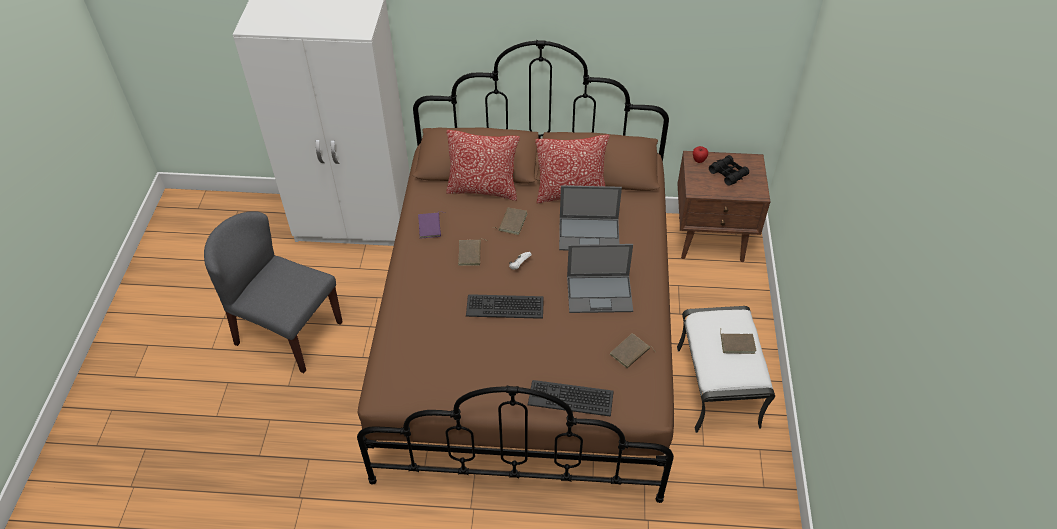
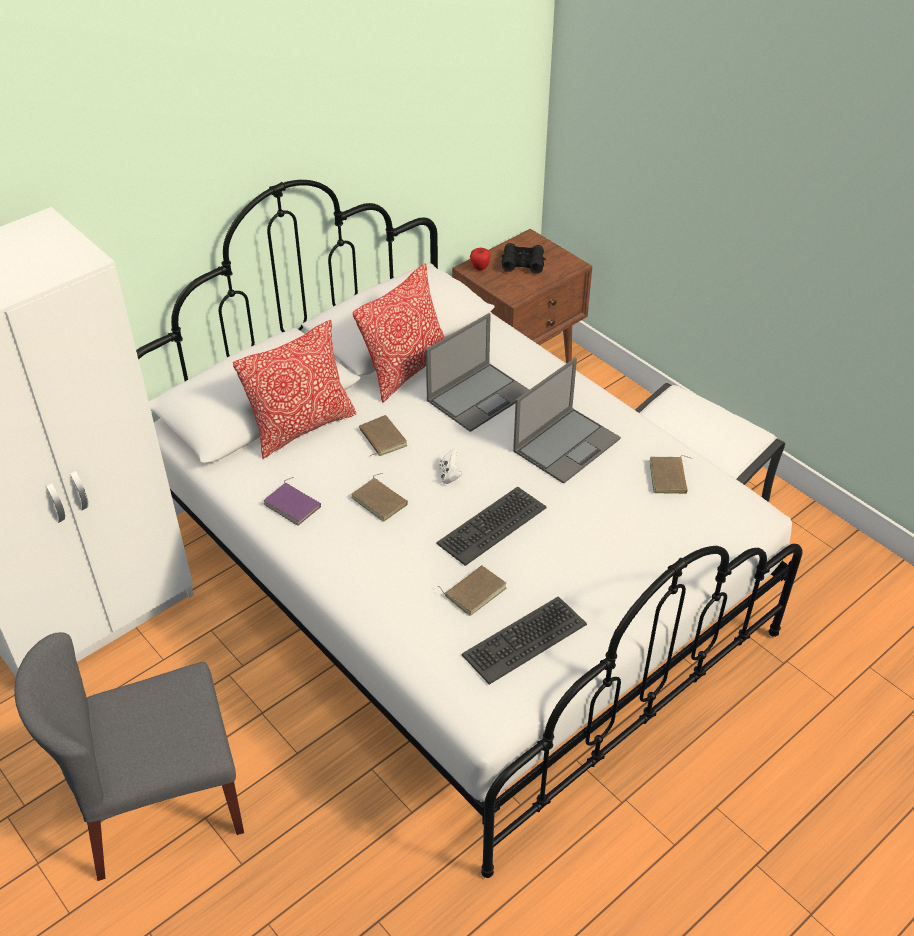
camera: 45 degrees left, 5 degrees down
brown bed [357,40,674,503] -> white bed [136,180,803,878]
keyboard [528,380,614,417] -> keyboard moved to [462,596,587,685]
brown book [720,330,756,354] -> brown book moved to [437,565,506,616]

